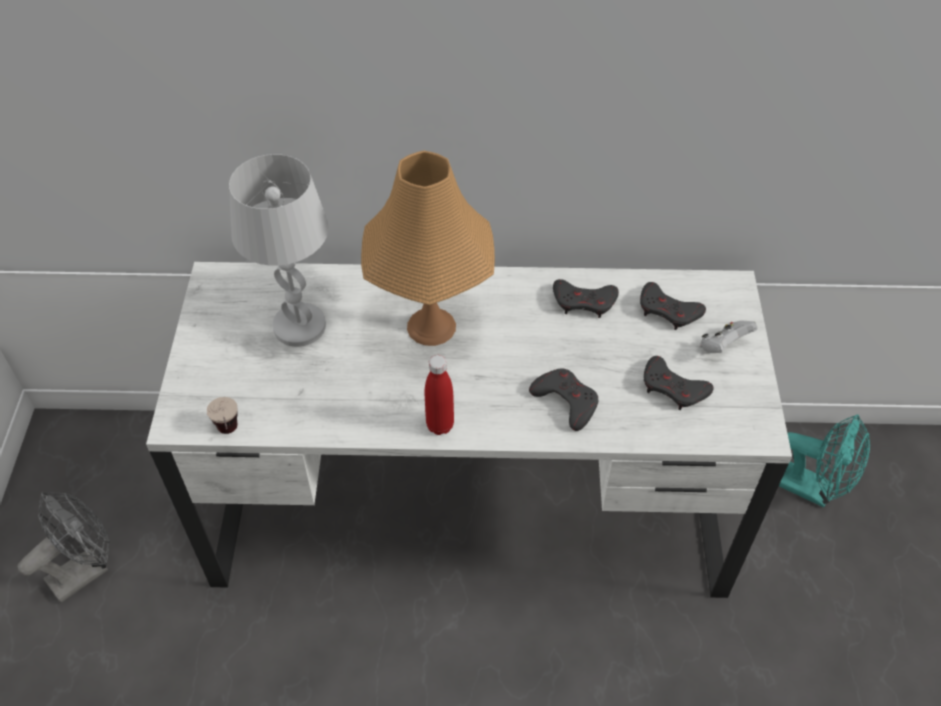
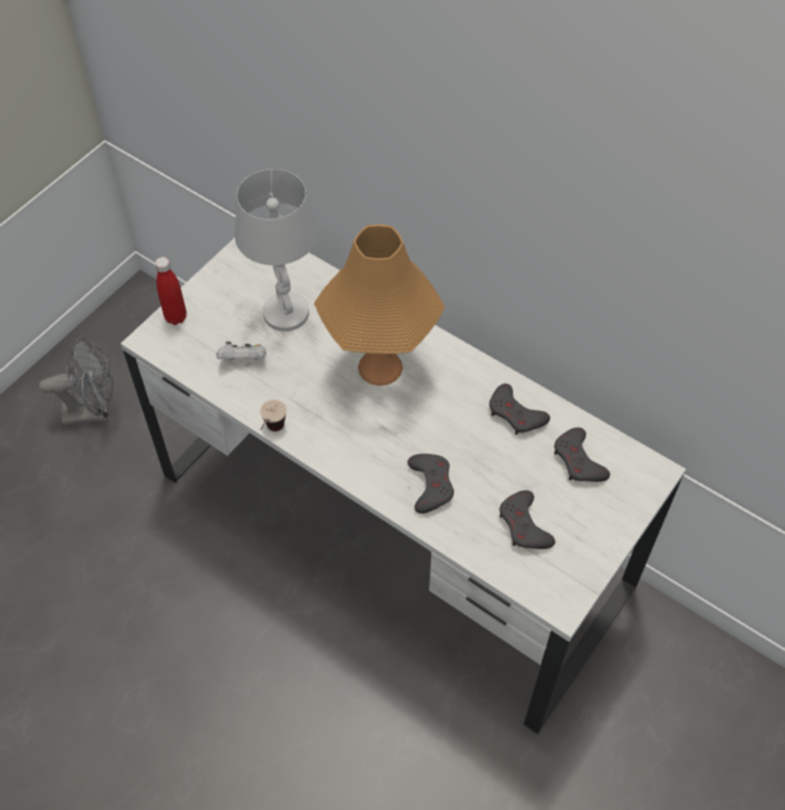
camera: 35 degrees right, 5 degrees up
cup [207,397,238,434] -> cup moved to [260,400,287,431]
red bottle [425,355,454,435] -> red bottle moved to [155,257,187,325]
white game controller [700,320,757,353] -> white game controller moved to [216,342,266,360]
turquoise fan [779,414,870,508] -> none

